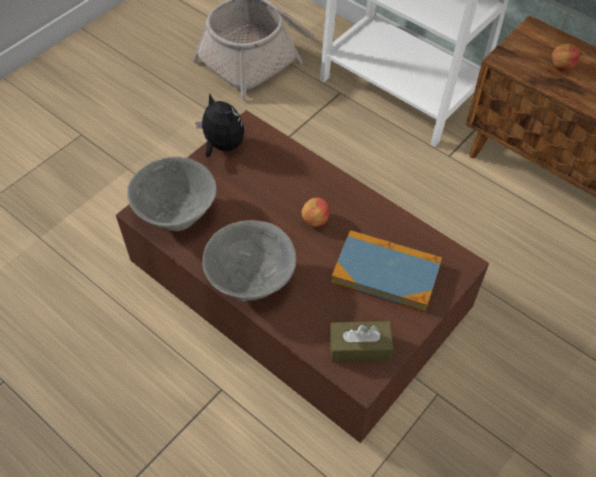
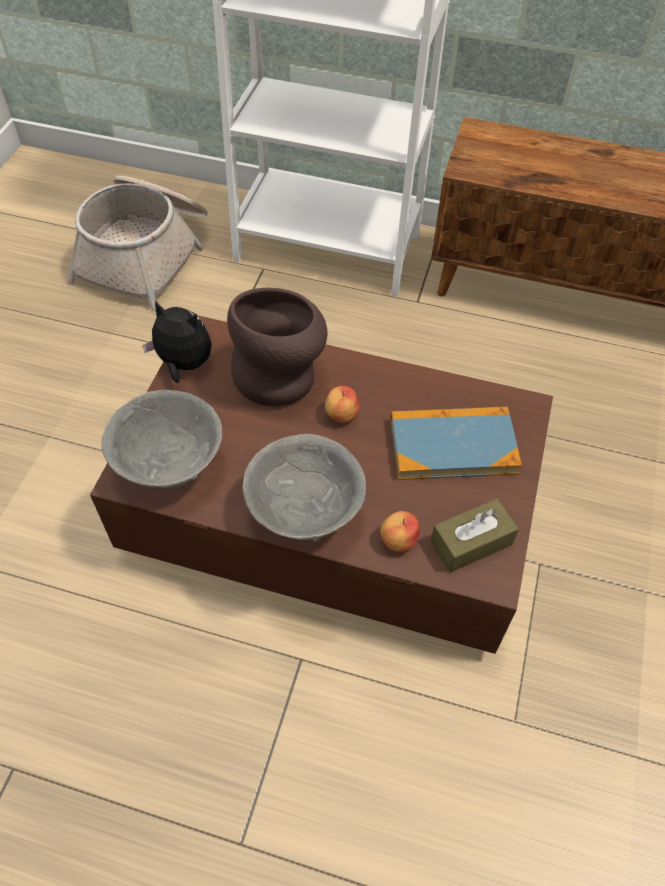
camera: 25 degrees left, 0 degrees up
apple [552,44,580,71] -> apple moved to [380,511,420,552]
none -> brown vase [227,288,327,406]

